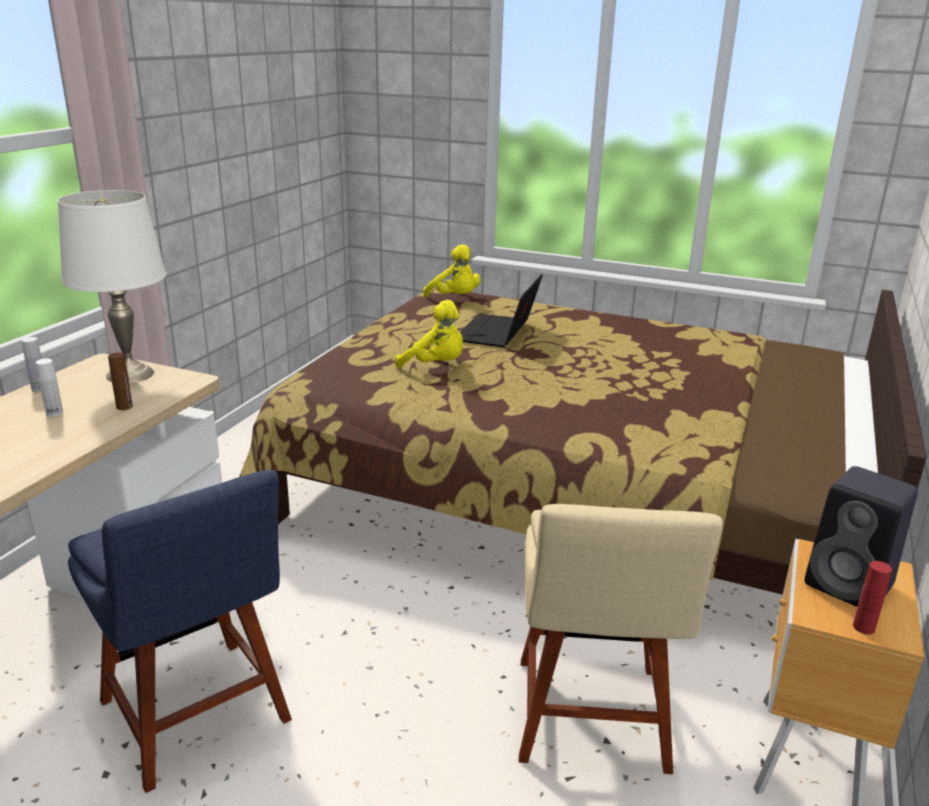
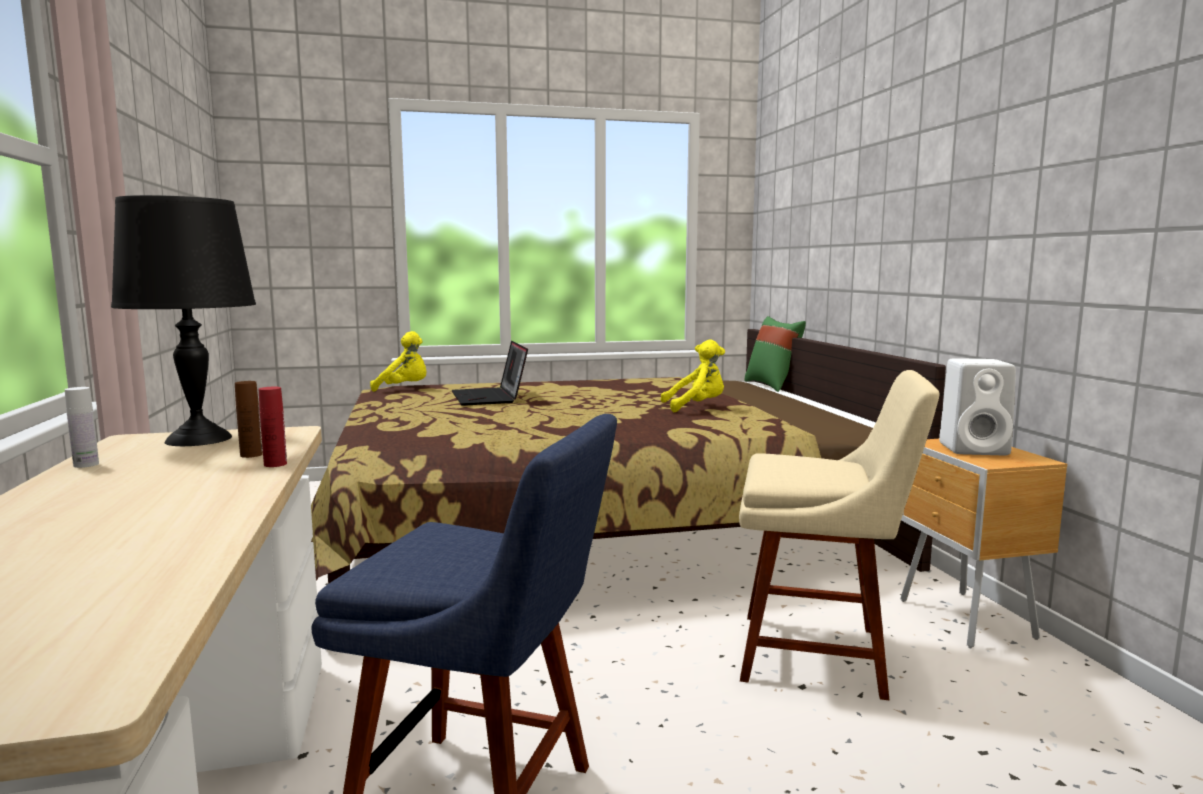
camera: 35 degrees left, 15 degrees down
white bottle [36,358,63,417] -> none
white table lamp [58,190,166,383] -> black table lamp [111,195,256,446]
yellow plush toy [395,300,463,368] -> yellow plush toy moved to [661,339,725,412]
beige chair [519,504,723,774] -> beige chair turned 45 degrees counterclockwise [739,370,940,700]
black speaker [804,466,918,607] -> white speaker [939,358,1016,455]
red bottle [853,561,892,634] -> red bottle moved to [259,387,287,467]
none -> green pillow [744,316,806,392]

